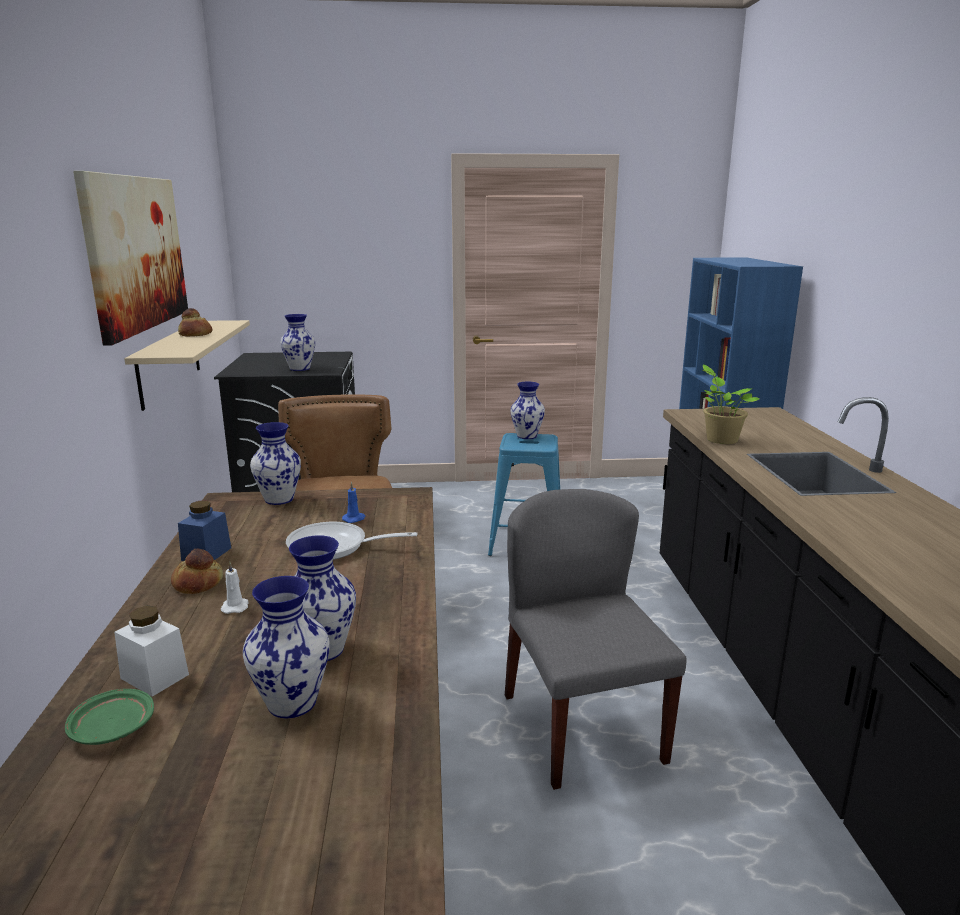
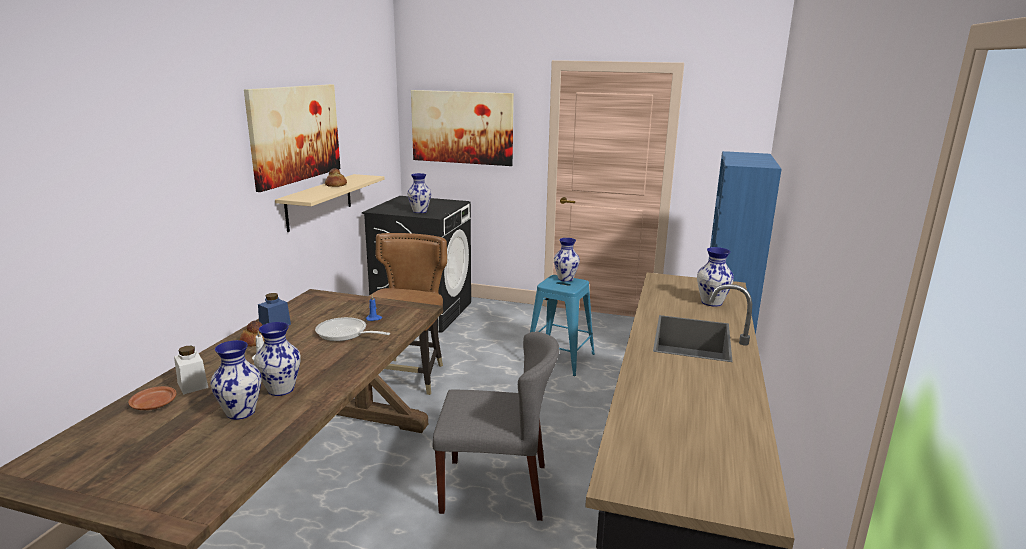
camera: 20 degrees right, 0 degrees up
green plate [65,689,154,745] -> brown plate [128,386,177,410]
vase [250,422,301,505] -> vase moved to [697,247,734,307]
grey chair [505,489,687,790] -> grey chair turned 90 degrees clockwise [433,332,559,521]
potted plant [702,364,759,444] -> none
none -> picture [411,90,514,166]

